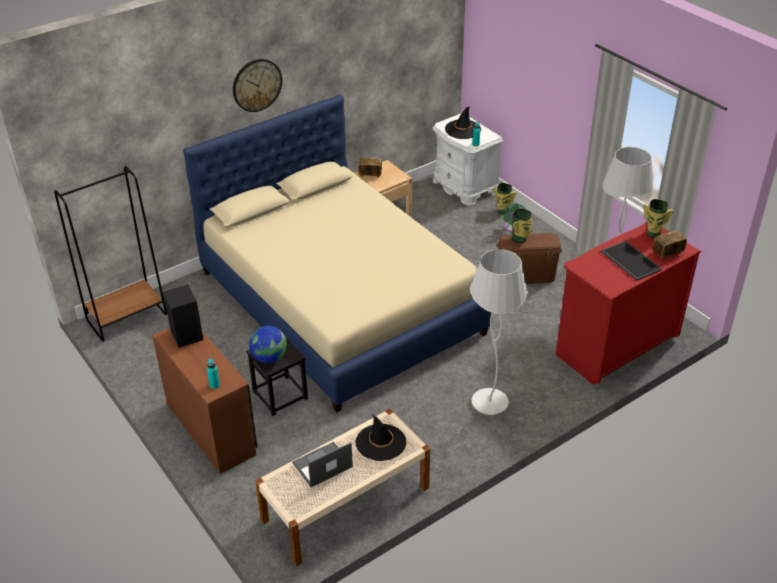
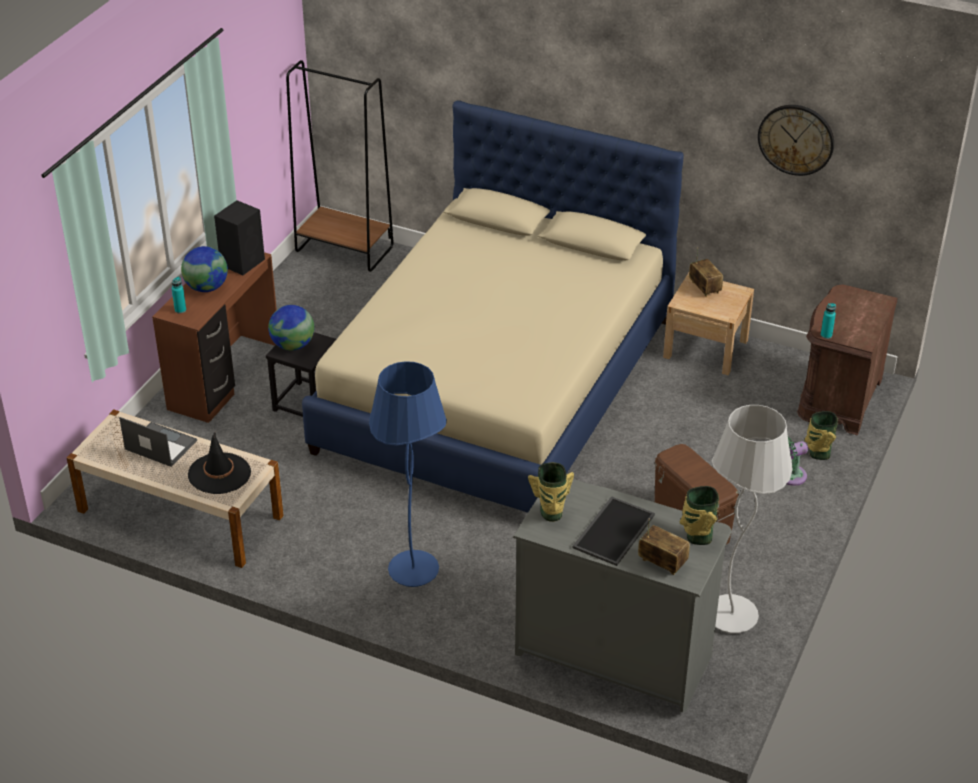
camera: 60 degrees right, 0 degrees up
wall clock [233,59,282,112] -> wall clock moved to [758,105,834,176]
white nightstand [433,114,503,205] -> brown nightstand [797,285,897,435]
black hat [445,107,481,139] -> none
white floor lamp [470,249,528,415] -> blue floor lamp [369,361,447,587]
vase [512,209,533,243] -> vase moved to [528,462,574,522]
red dresser [556,221,701,384] -> grey dresser [513,479,731,712]
none -> globe [181,246,228,292]

